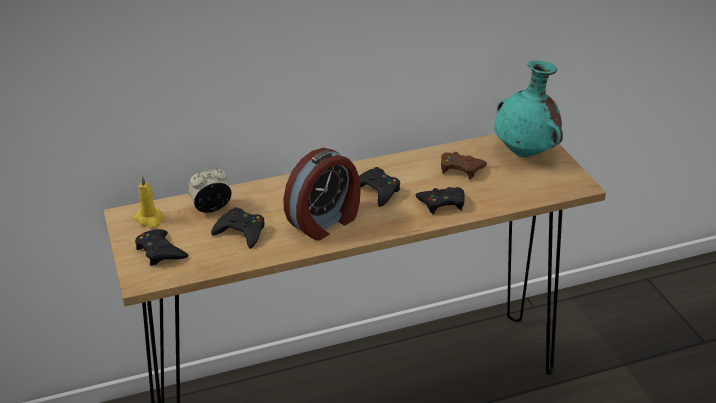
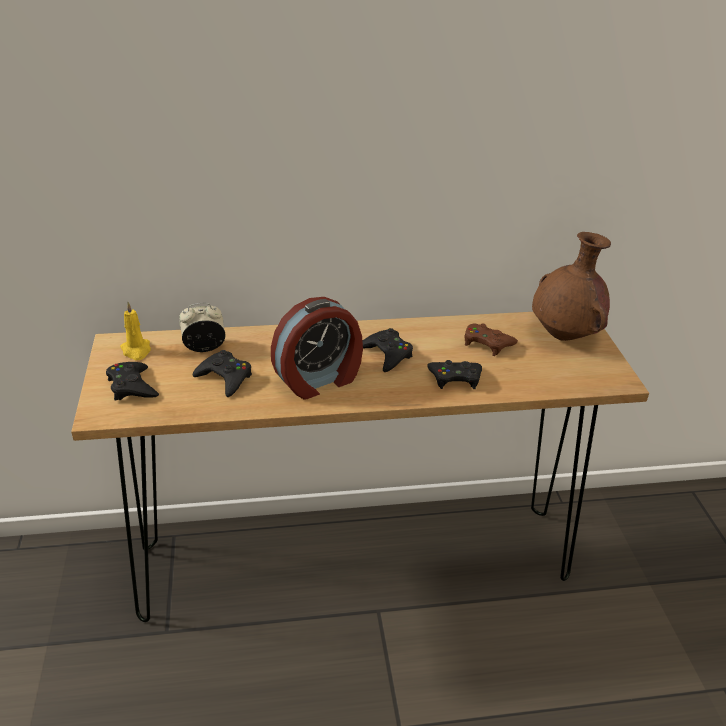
camera: 10 degrees right, 0 degrees up
turquoise vase [494,61,563,157] -> brown vase [532,232,611,341]

